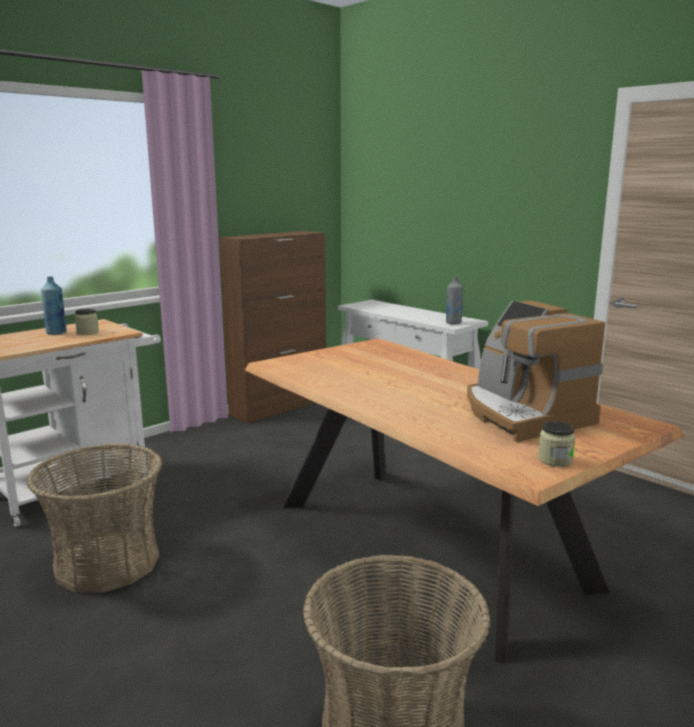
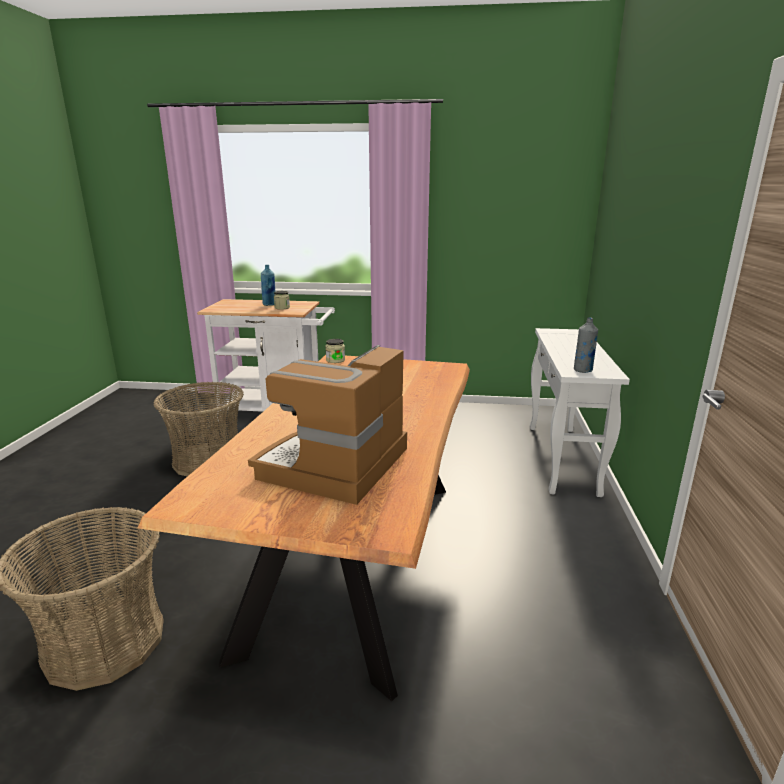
camera: 50 degrees right, 5 degrees up
brown cabinet [219,231,326,423] -> none
jar [538,421,575,467] -> jar moved to [325,339,345,363]

